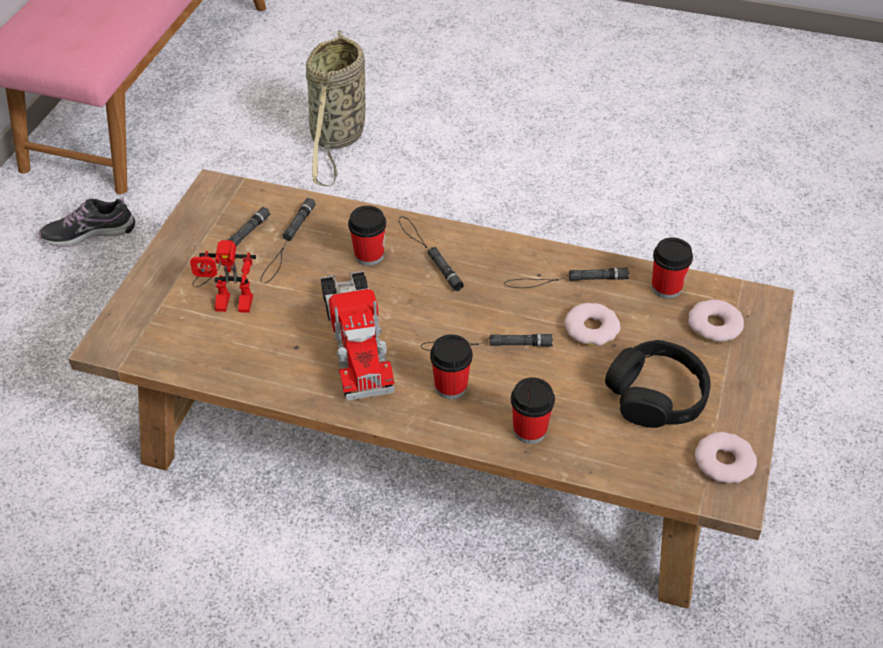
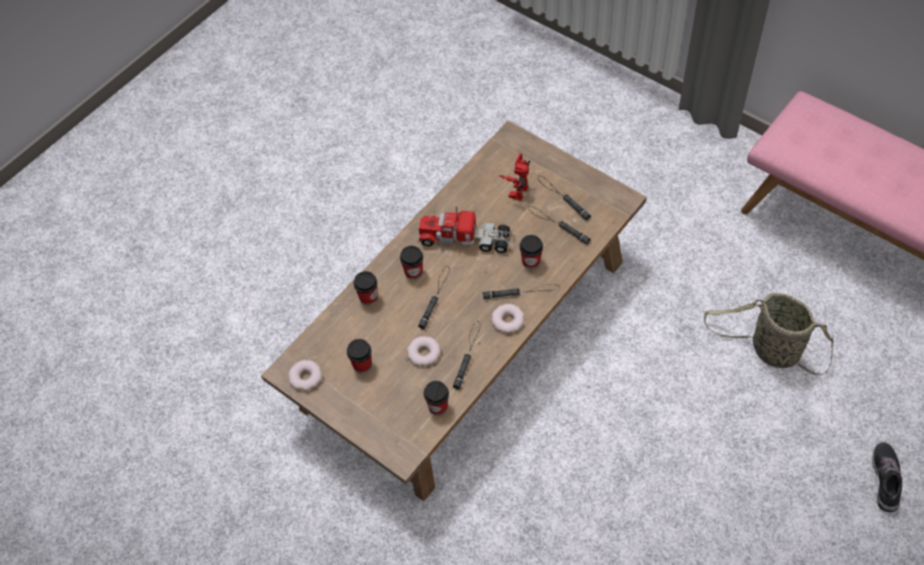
camera: 115 degrees right, 10 degrees up
shoe [39,197,135,247] -> shoe moved to [872,442,902,512]
black headphones [605,340,711,428] -> cup [347,339,372,373]
donut [688,299,744,342] -> donut moved to [491,304,524,333]

